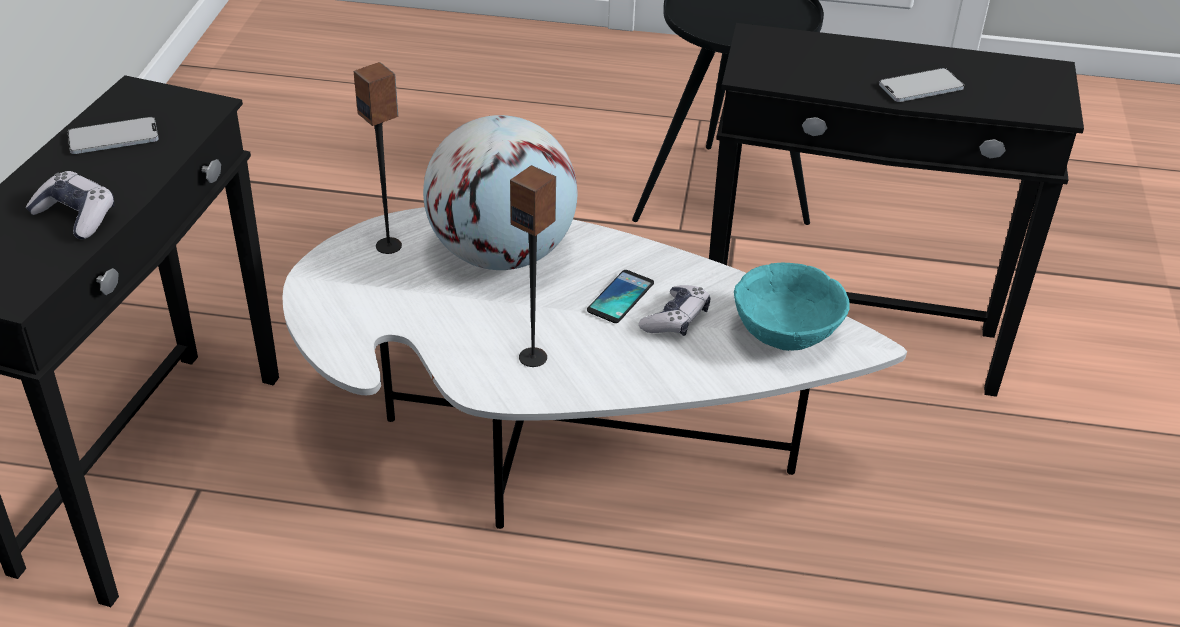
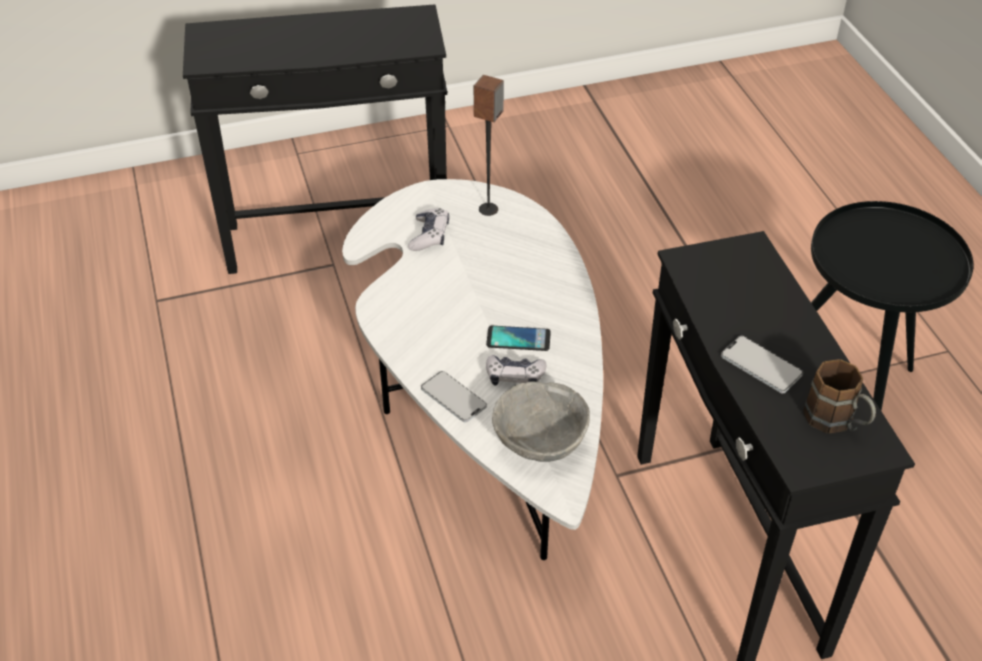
camera: 65 degrees right, 5 degrees up
game controller [26,171,114,239] -> game controller moved to [408,208,449,251]
phone [68,117,159,154] -> phone moved to [421,371,487,423]
globe [423,115,577,270] -> none
speaker [510,165,556,367] -> none
turquoise bowl [734,263,850,351] -> grey bowl [492,382,590,462]
none -> brown mug [803,359,876,434]

